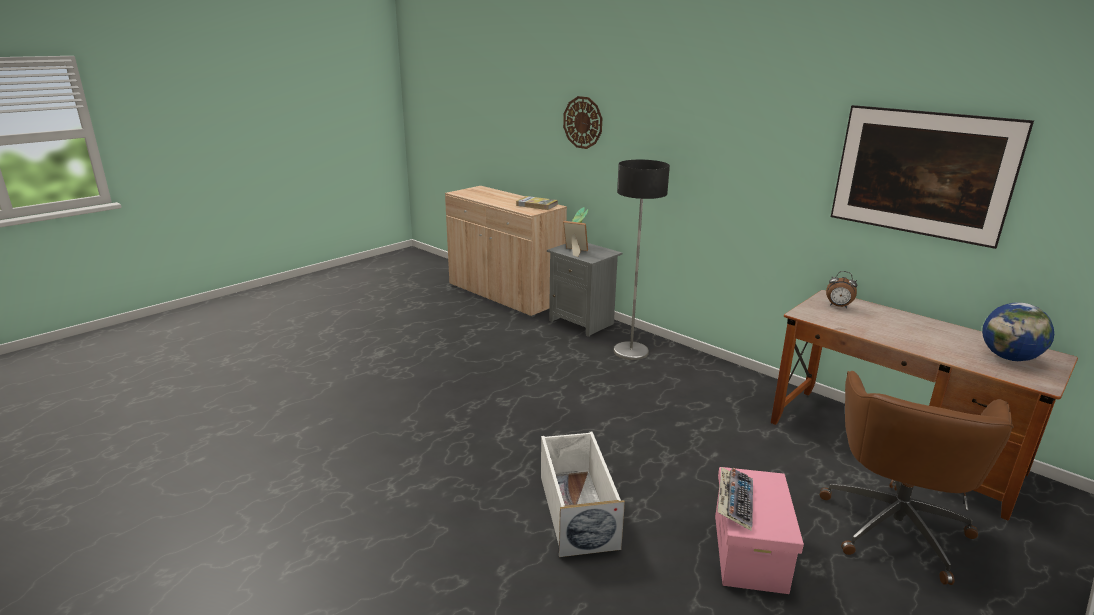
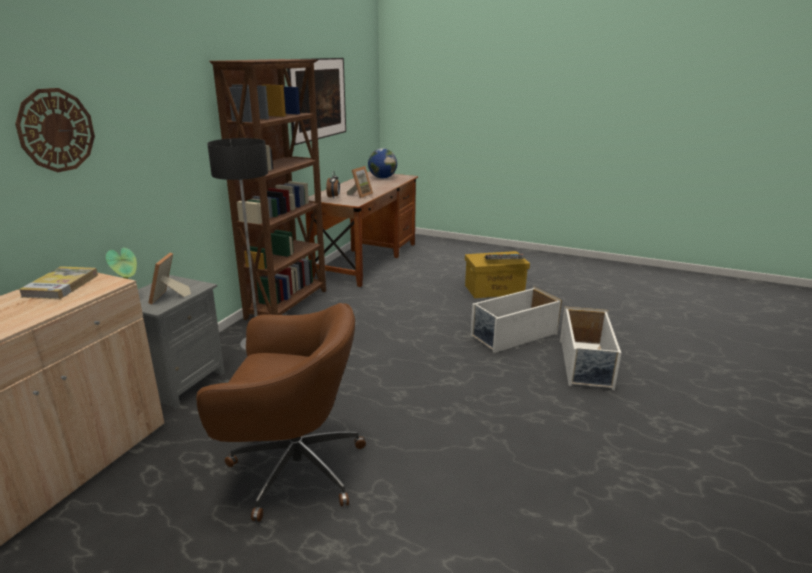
camera: 110 degrees left, 0 degrees up
pink storage box [715,467,804,594] -> yellow storage box [465,251,530,298]
brown office chair [820,371,1014,585] -> brown office chair moved to [196,303,366,522]
none -> brown bookcase [209,59,326,320]
none -> picture frame [347,166,373,198]
none -> white storage box [560,307,621,390]

